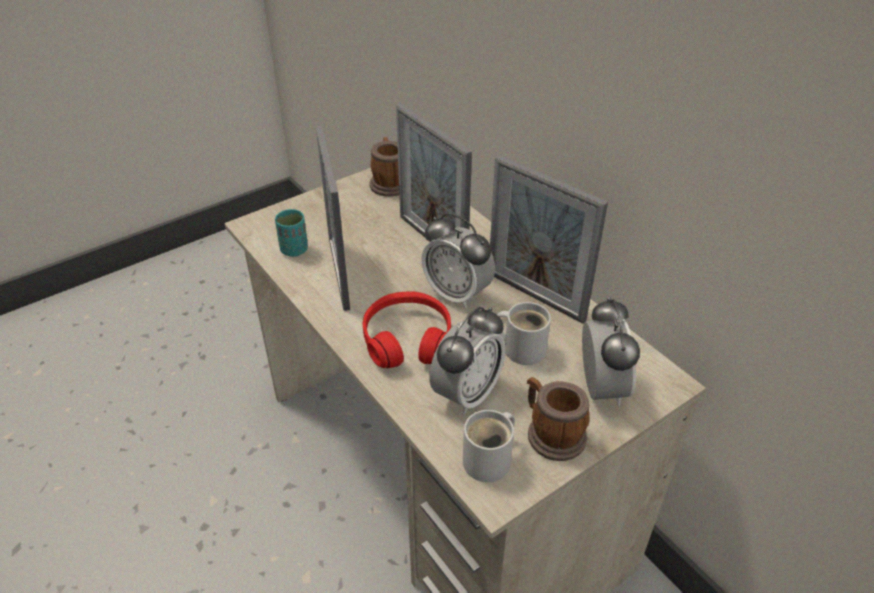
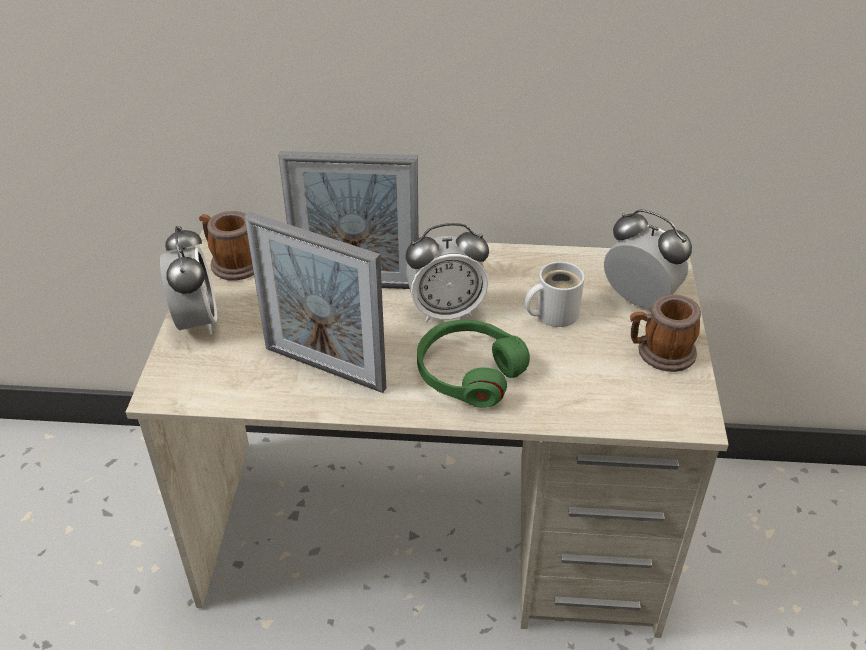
camera: 50 degrees left, 0 degrees up
turquoise cup [275,209,308,257] -> none
red headphones [363,291,451,368] -> green headphones [417,320,530,408]
alarm clock [429,307,506,415] -> alarm clock moved to [160,226,217,334]
white mug [463,410,515,482] -> none
picture frame [490,155,608,324] -> none

